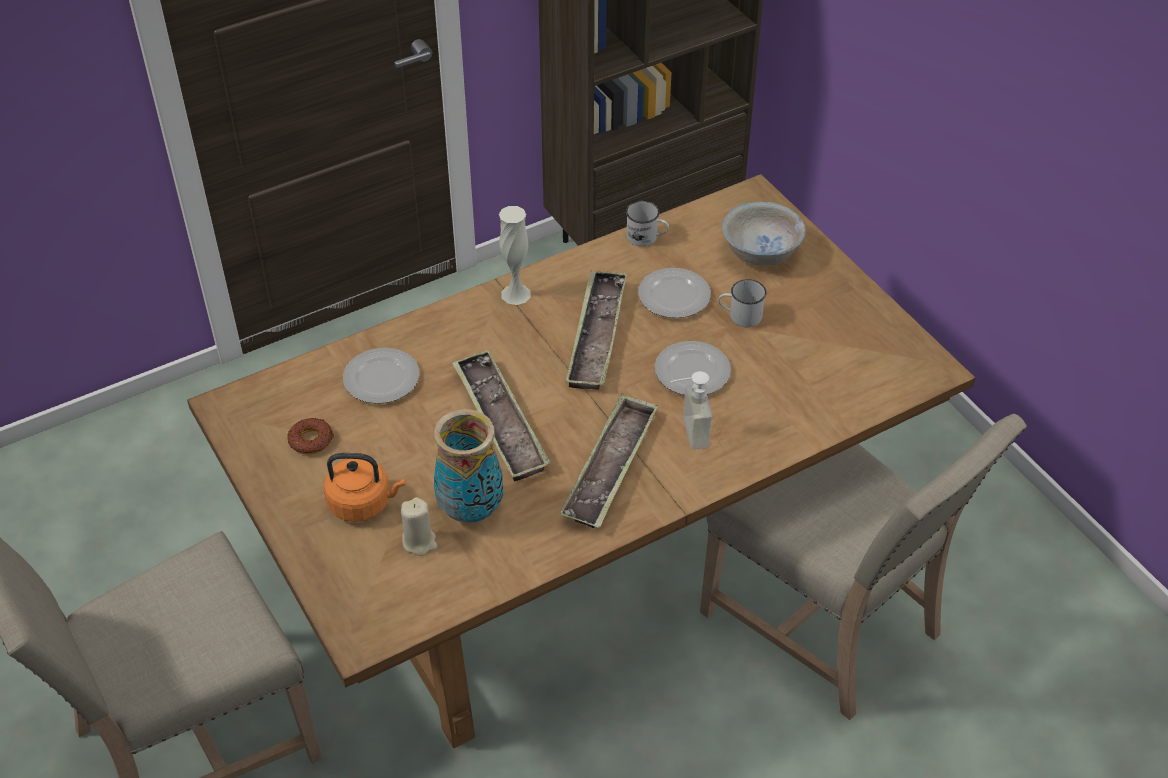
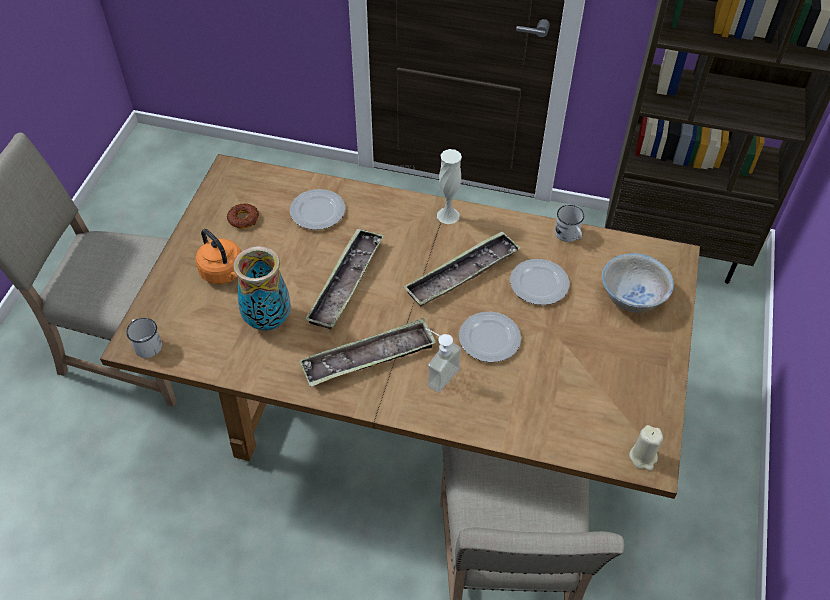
camera: 45 degrees right, 5 degrees up
beige candle [401,497,437,556] -> beige candle moved to [629,425,663,470]
white mug [718,279,767,327] -> white mug moved to [126,318,162,358]

